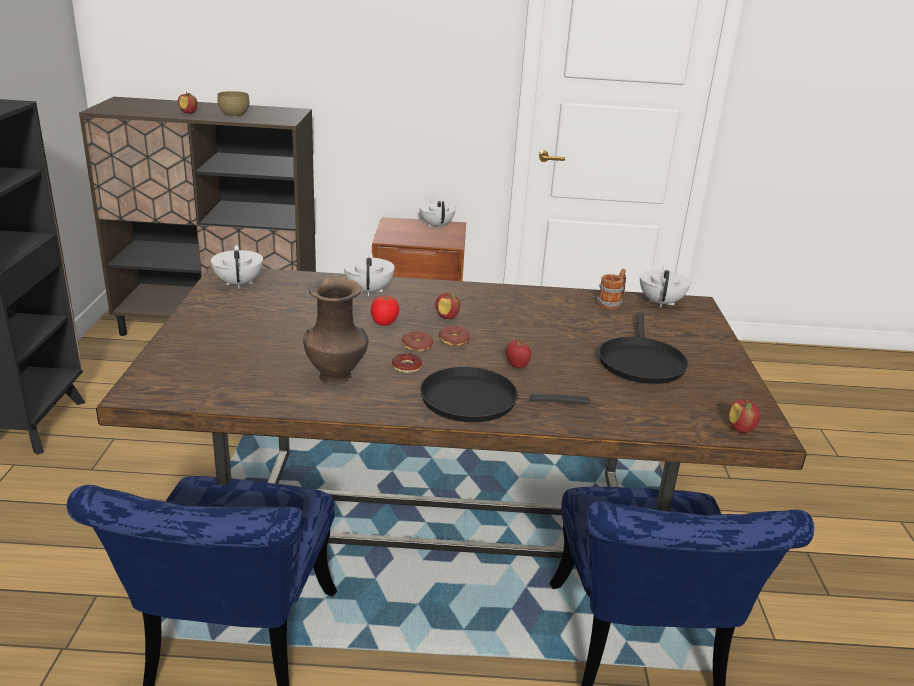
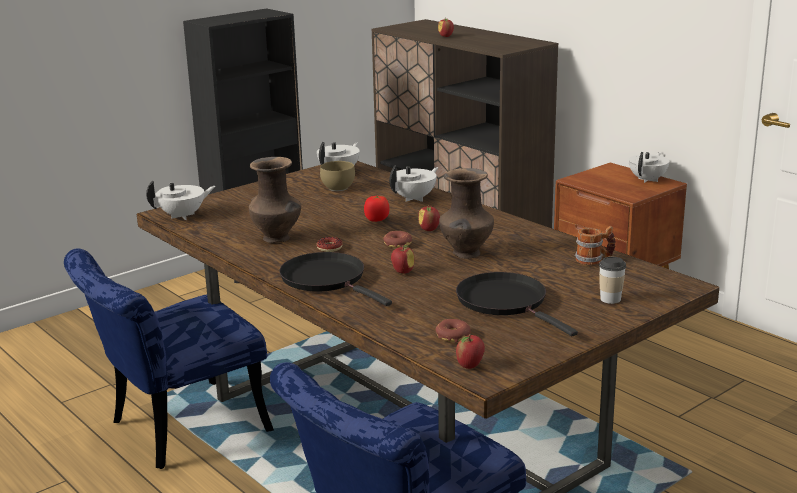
camera: 50 degrees right, 5 degrees down
brown bowl [217,91,249,117] -> brown bowl moved to [320,161,355,191]
donut [402,331,434,352] -> donut moved to [436,319,471,343]
black frying pan [599,312,688,384] -> black frying pan turned 90 degrees clockwise [456,272,578,336]
white teapot [640,265,691,308] -> white teapot moved to [146,181,215,220]
none -> brown vase [439,168,494,259]
none -> cup [599,257,626,304]

